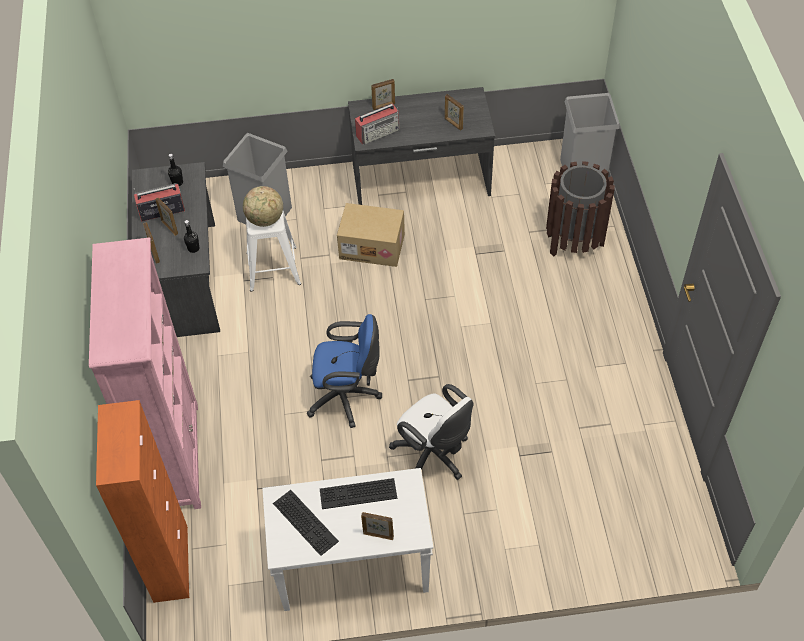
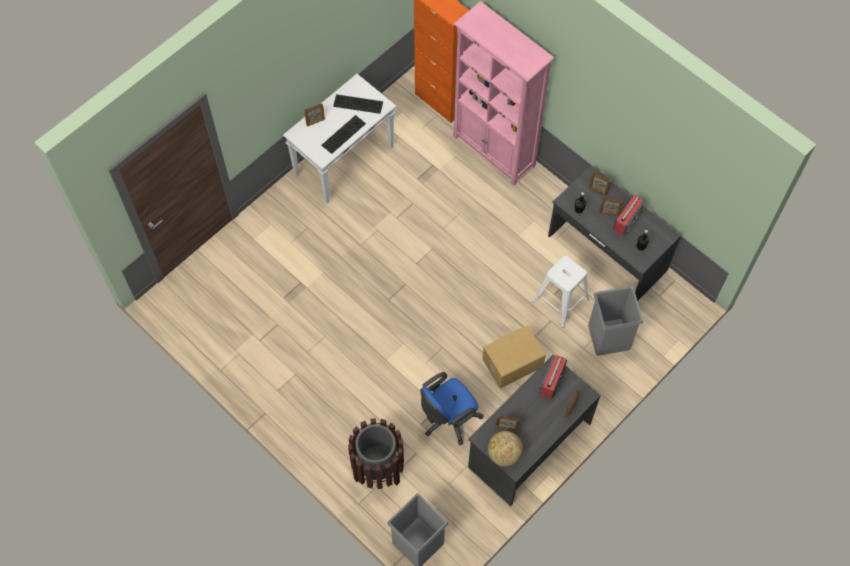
camera: 140 degrees right, 10 degrees up
globe [243,186,283,227] -> globe moved to [488,431,523,467]
blue office chair [306,314,382,428] -> blue office chair moved to [420,372,484,445]
white office chair [389,384,473,480] -> none

